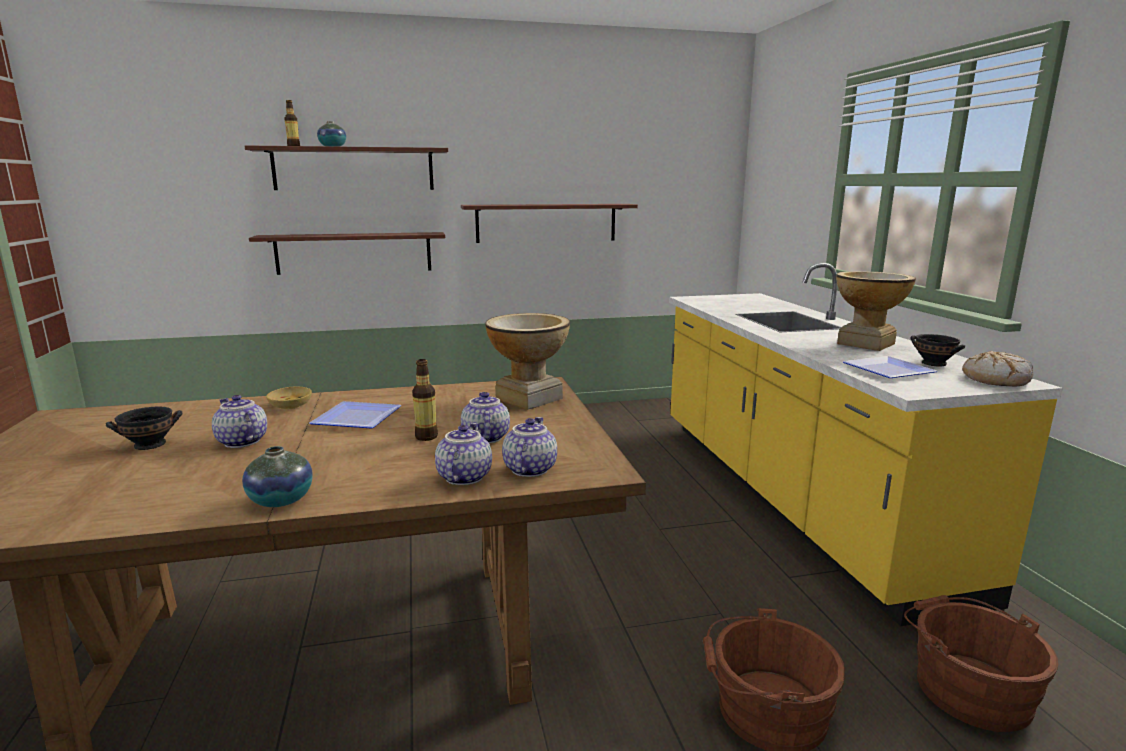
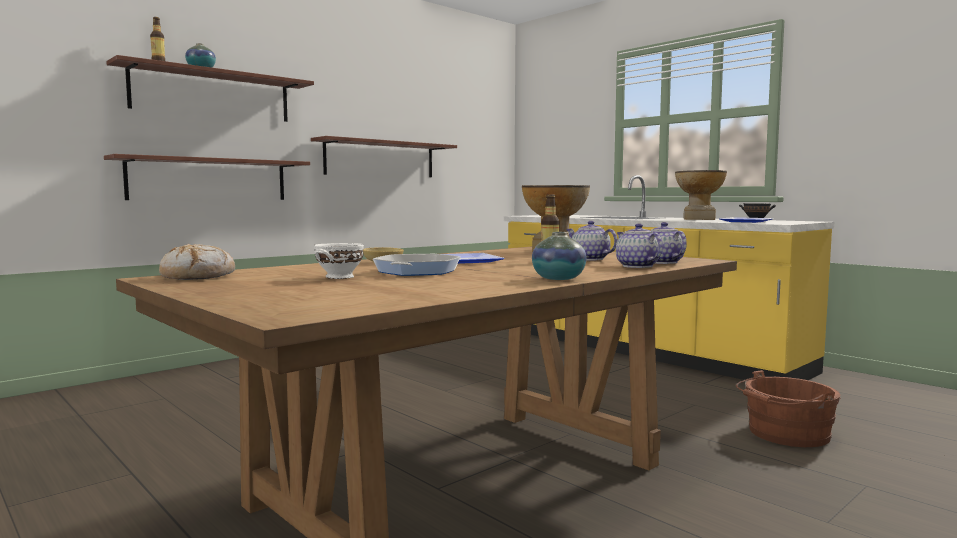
camera: 30 degrees left, 10 degrees down
black bowl [106,406,182,450] -> white bowl [314,243,364,279]
teapot [212,395,267,448] -> frying pan [373,254,460,276]
brown bucket [904,595,1058,732] -> none
bread [962,351,1033,386] -> bread moved to [159,244,235,280]

